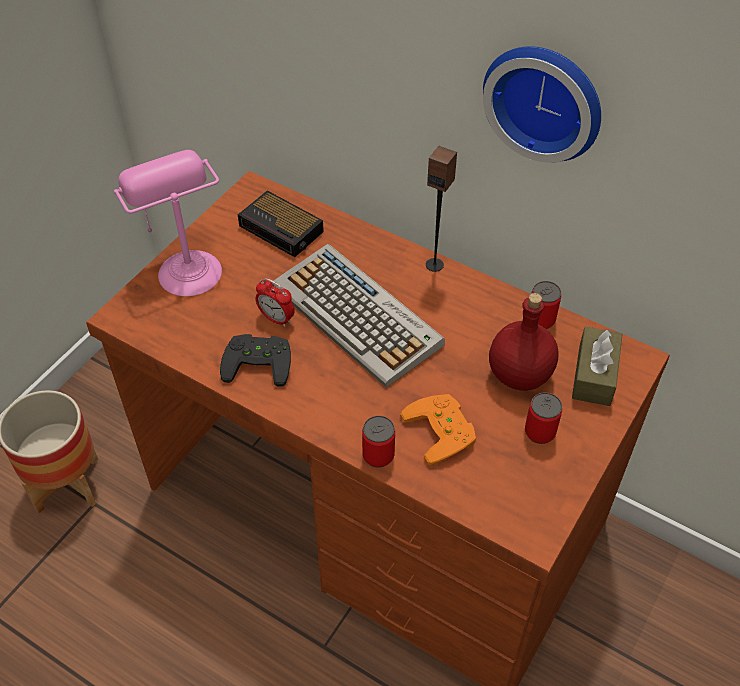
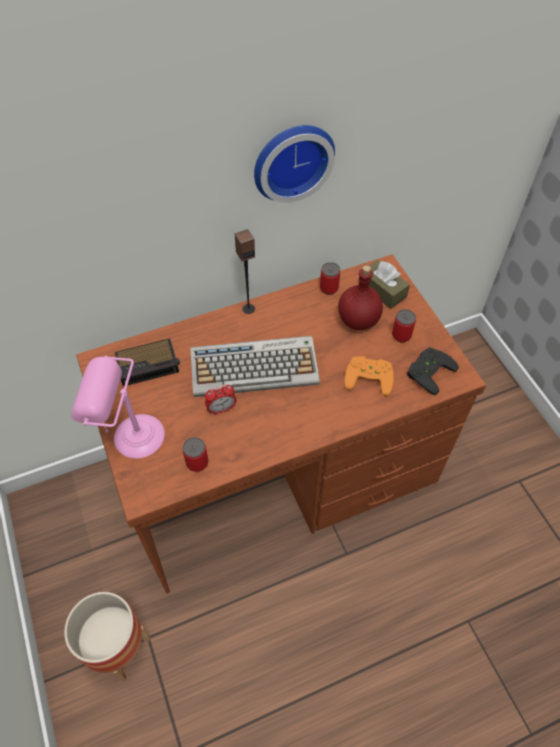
camera: 55 degrees left, 5 degrees up
black game controller [220,334,291,387] -> black game controller moved to [407,347,459,395]
can [362,416,395,468] -> can moved to [183,437,208,472]

